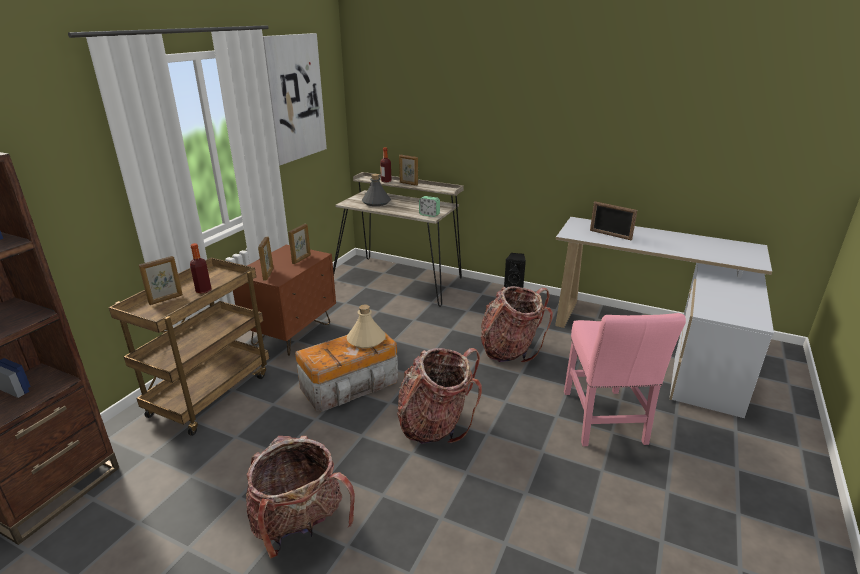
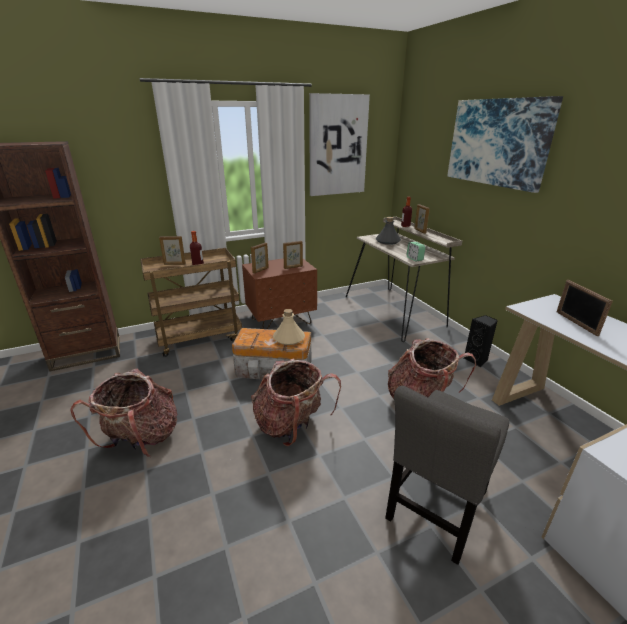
camera: 40 degrees right, 0 degrees up
pink chair [564,313,686,446] -> grey chair [385,386,509,565]
none -> picture [447,96,563,193]

